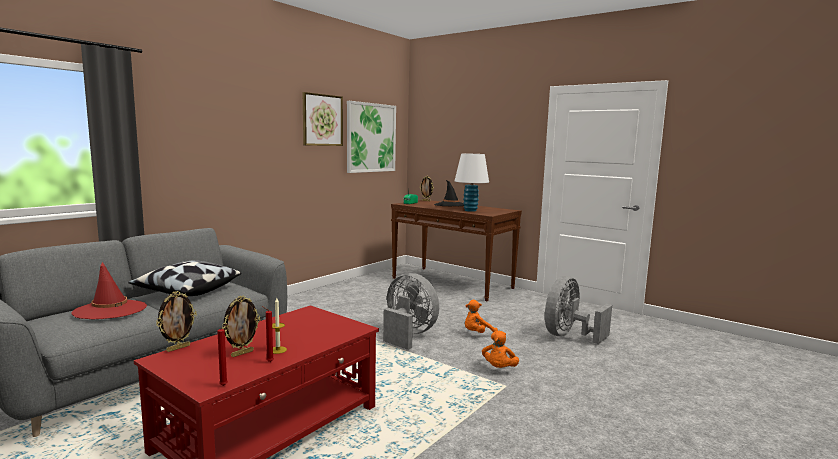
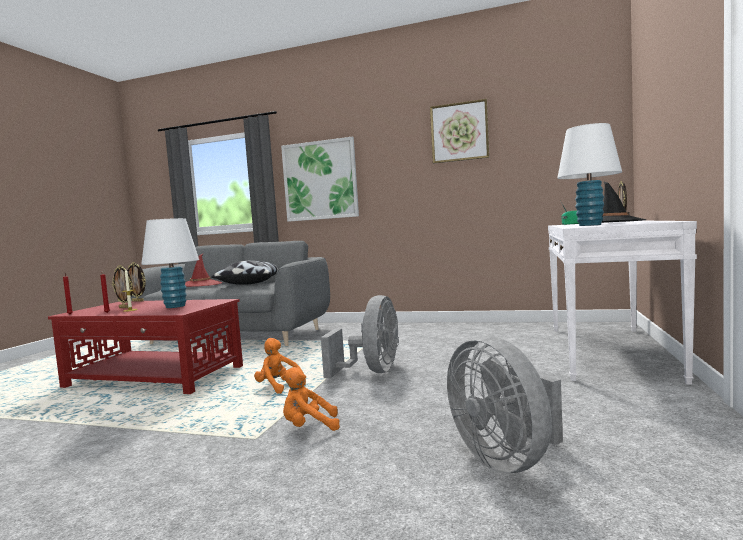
camera: 70 degrees right, 5 degrees down
picture [347,101,396,173] -> picture moved to [281,137,359,222]
brown console table [391,200,522,301] -> white console table [548,221,697,385]
orange plush toy [465,300,498,333] -> orange plush toy moved to [254,338,306,394]
grey fan [545,276,612,344] -> grey fan turned 135 degrees counterclockwise [447,336,563,473]
none -> white table lamp [141,218,199,308]

